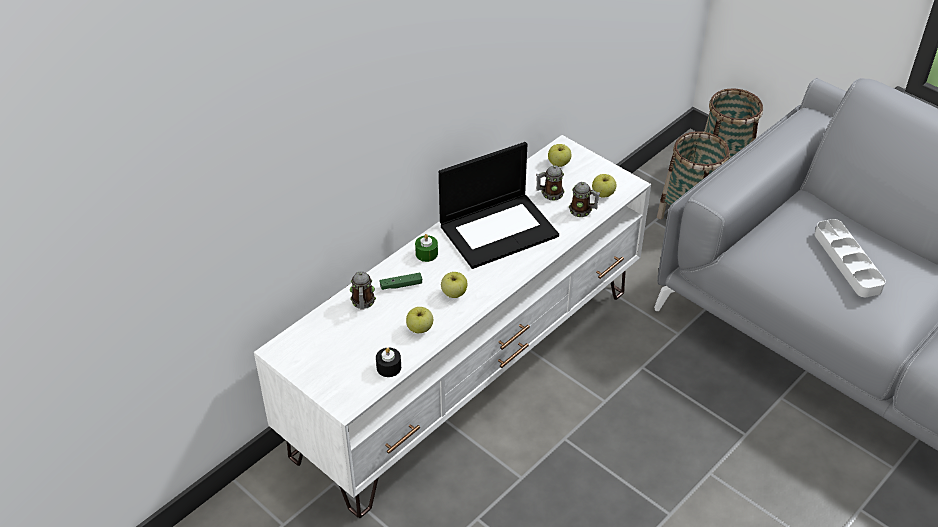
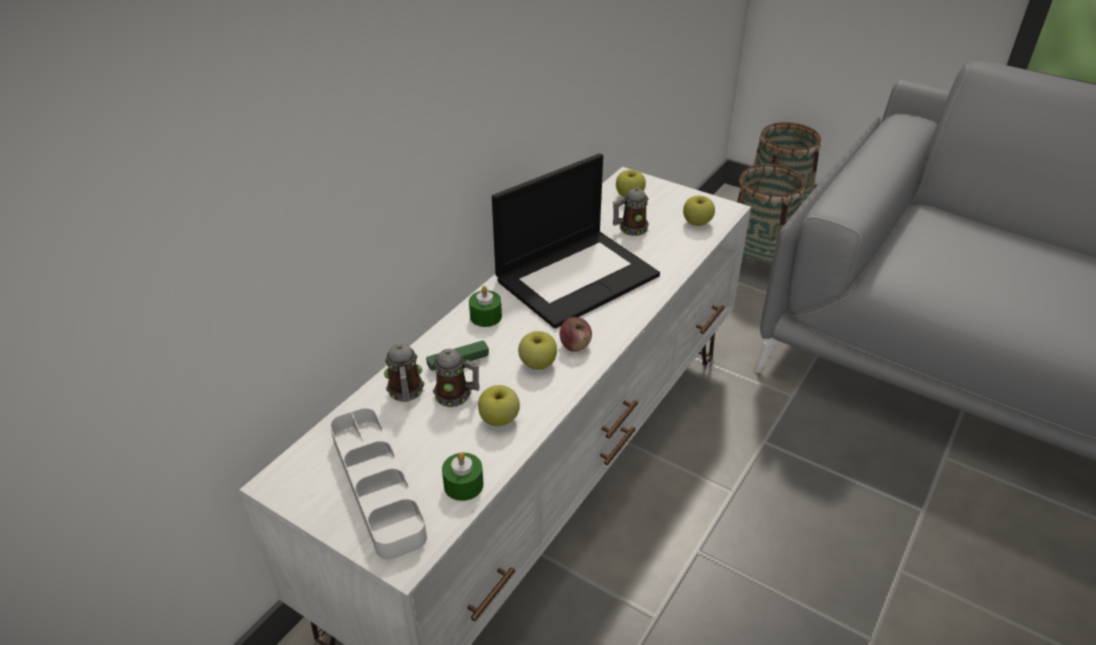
camera: 10 degrees left, 5 degrees down
black candle [376,348,401,377] -> green candle [442,452,484,501]
mug [569,182,600,217] -> mug moved to [433,349,480,407]
white tray [815,219,886,297] -> white tray moved to [330,408,427,559]
none -> apple [560,317,592,352]

